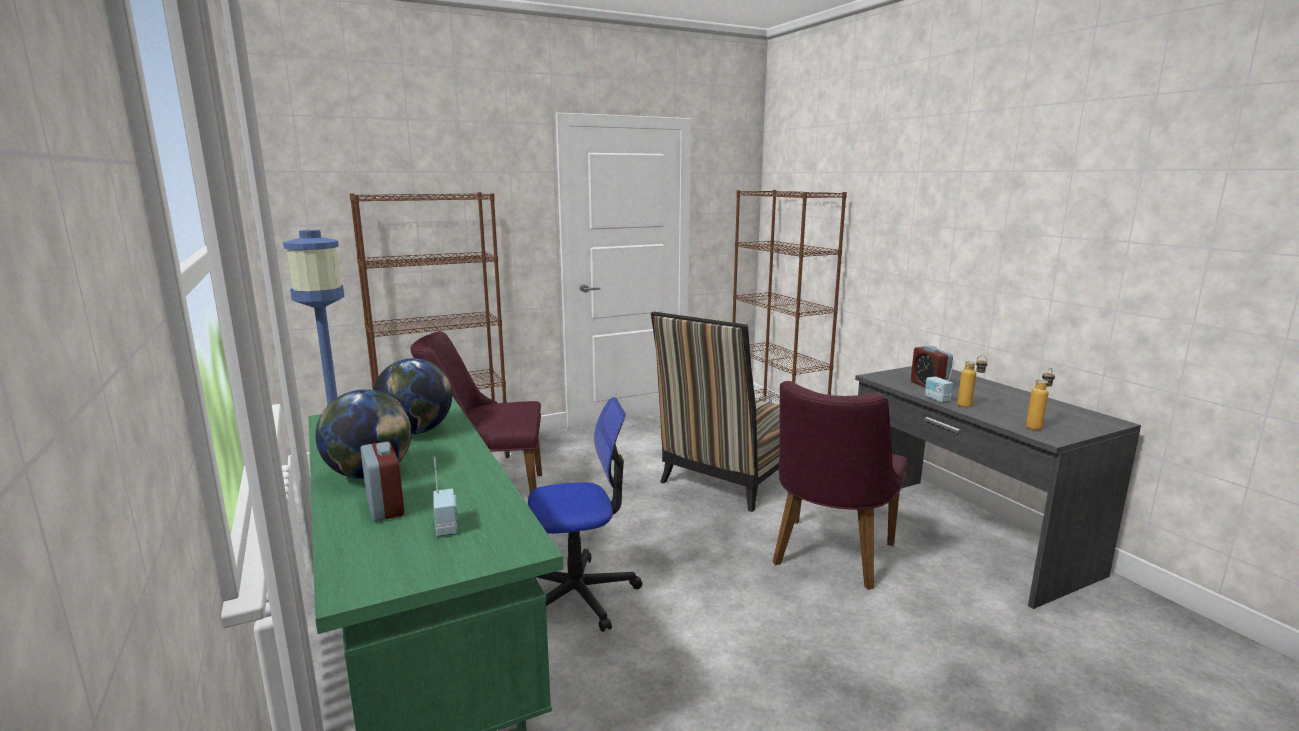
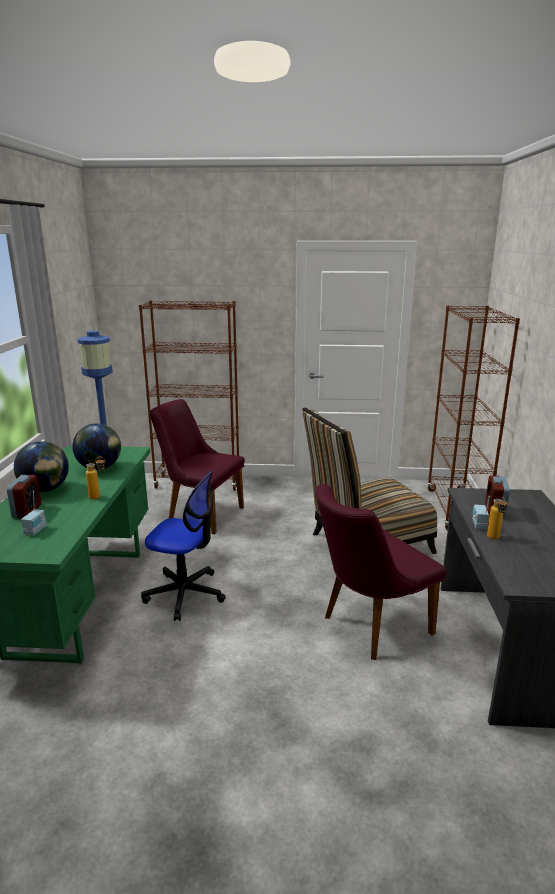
camera: 30 degrees right, 5 degrees up
bottle [1026,368,1055,430] -> bottle moved to [86,457,105,499]

